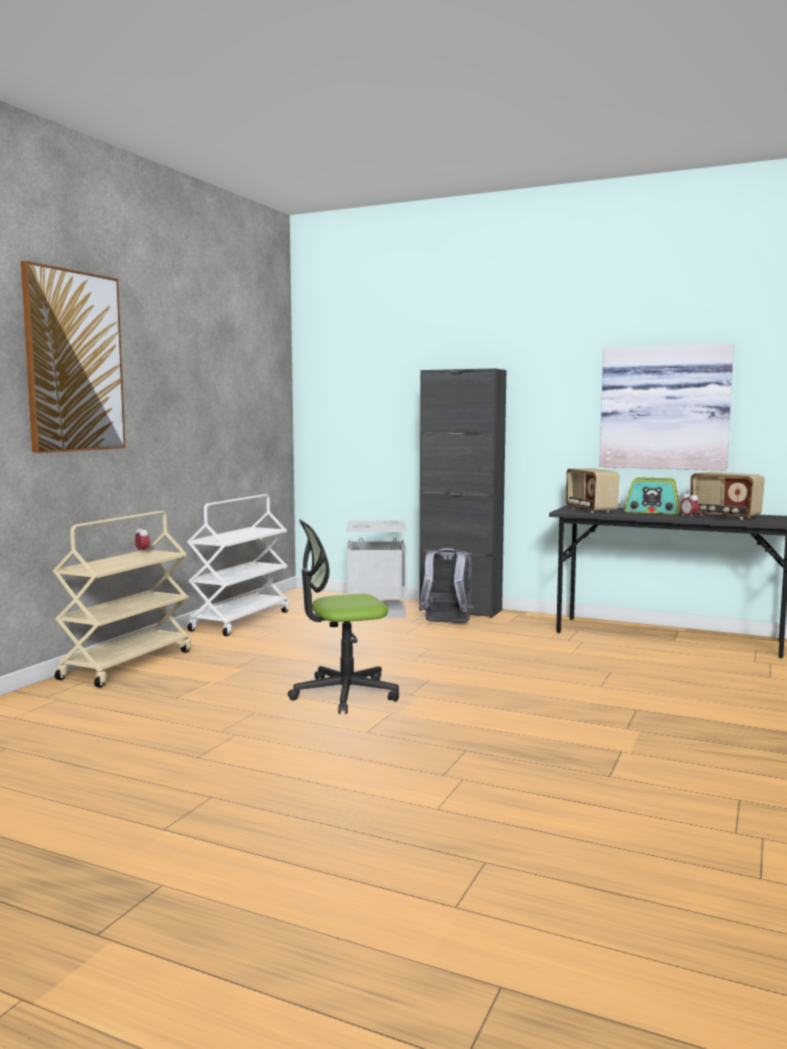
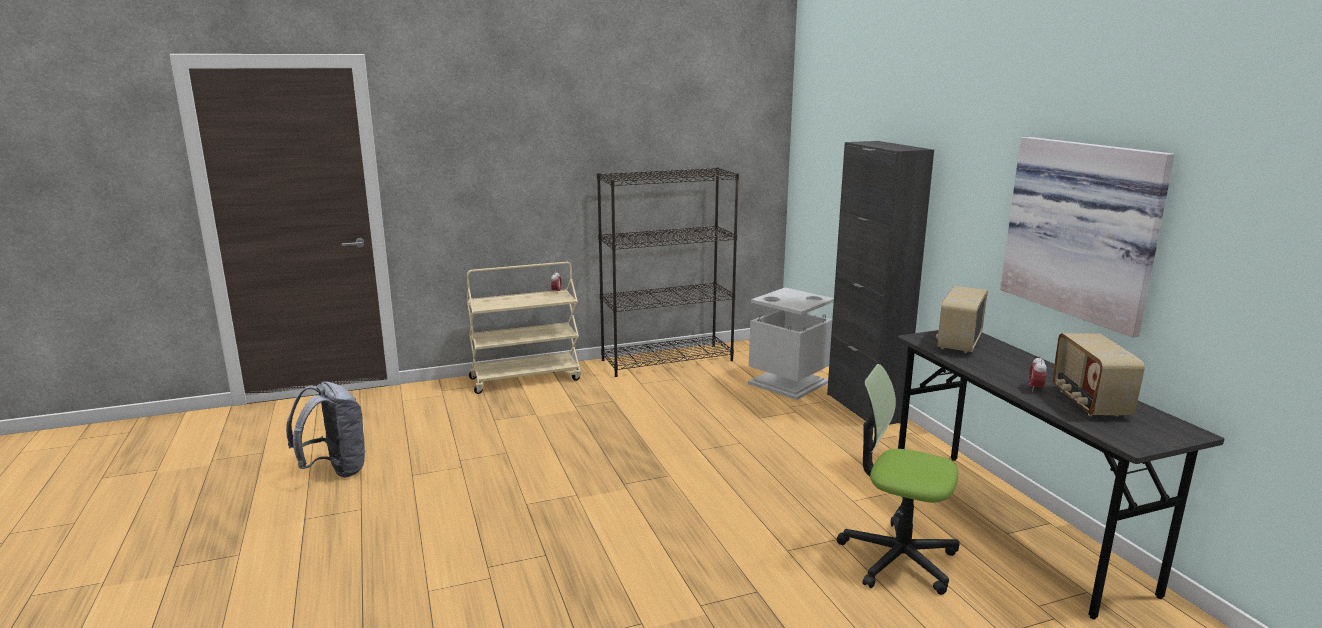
camera: 45 degrees right, 10 degrees up
picture [21,261,126,453] -> none
white cart [187,494,289,636] -> black bookcase [597,167,739,377]
office chair [288,519,399,714] -> office chair moved to [837,364,960,595]
grey backpack [419,548,474,623] -> grey backpack moved to [286,381,366,478]
radio [624,477,680,514] -> none

